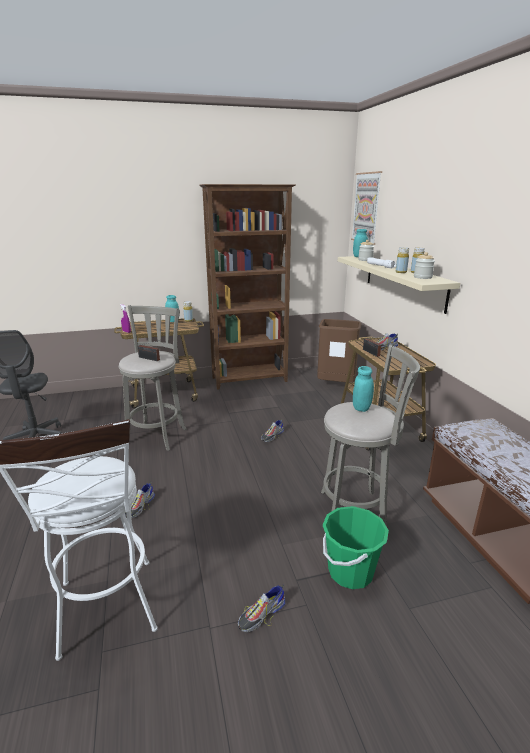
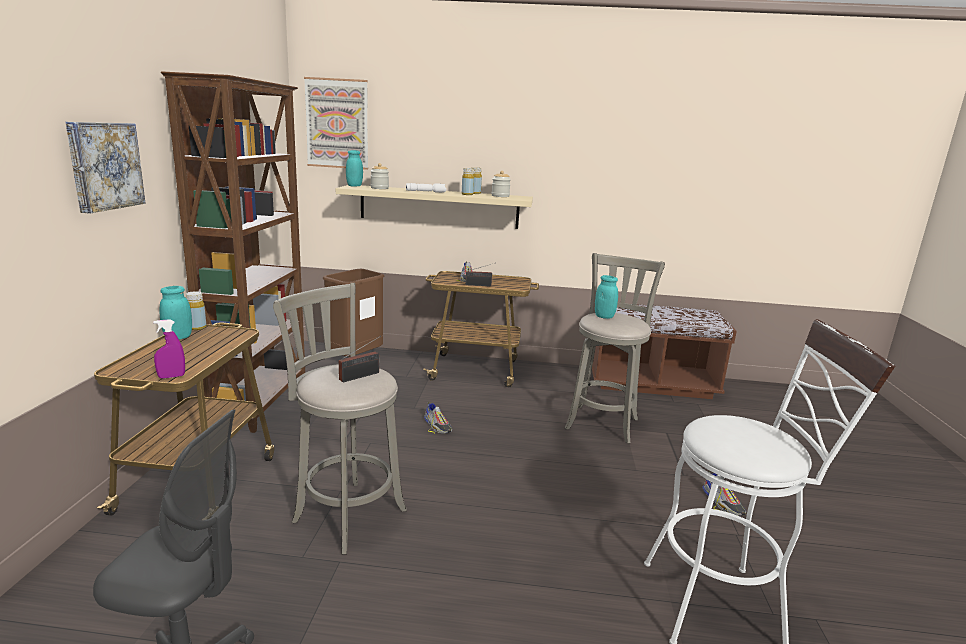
camera: 70 degrees left, 5 degrees down
shoe [125,482,155,518] -> none
green bucket [323,506,389,589] -> none
none -> picture [66,122,146,213]

